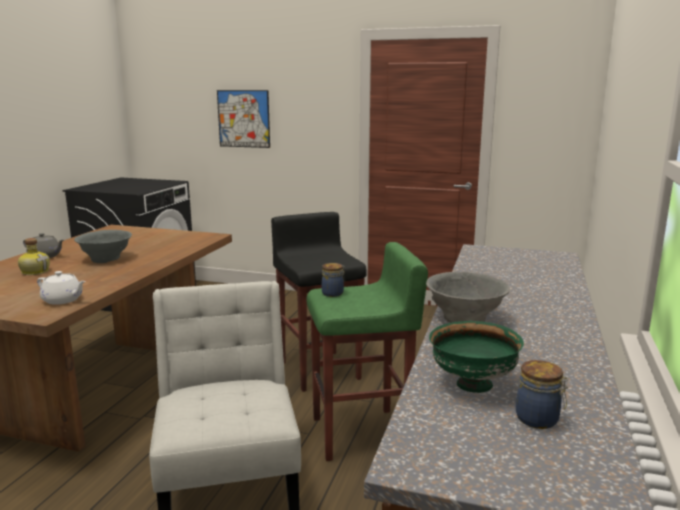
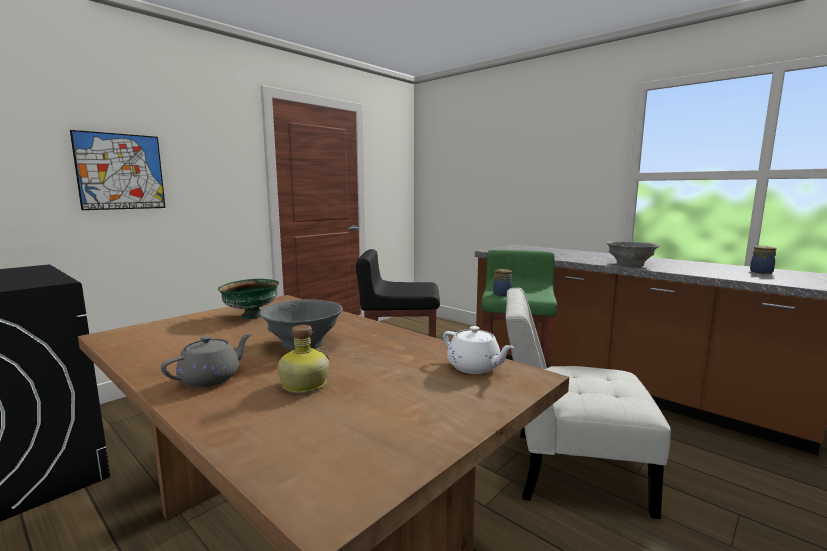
camera: 65 degrees left, 5 degrees down
white teapot [37,271,86,305] -> white teapot turned 90 degrees clockwise [443,326,514,374]
green bowl [429,321,524,393] -> green bowl moved to [218,279,279,319]

